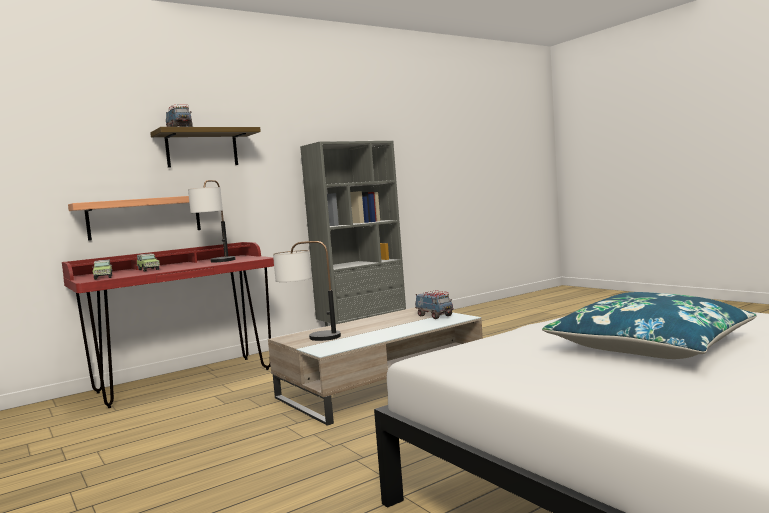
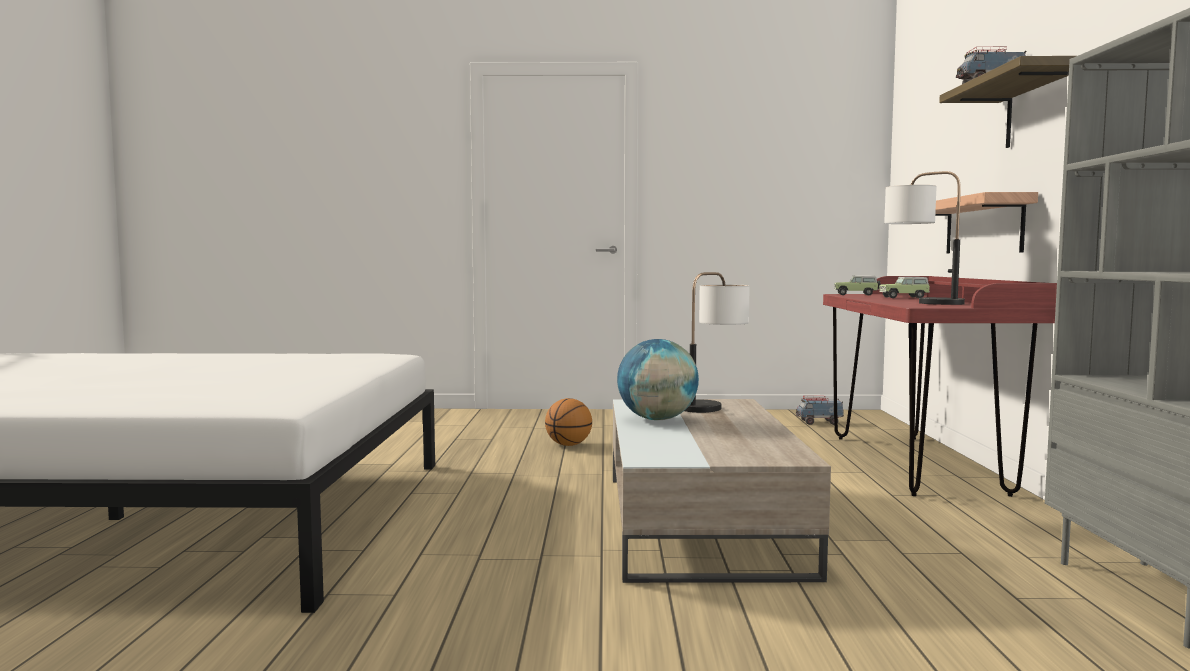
camera: 125 degrees right, 0 degrees up
toy truck [415,290,454,319] -> toy truck moved to [796,397,844,425]
blue pillow [542,292,756,359] -> none
none -> basketball [545,398,592,446]
none -> globe [617,339,699,420]

